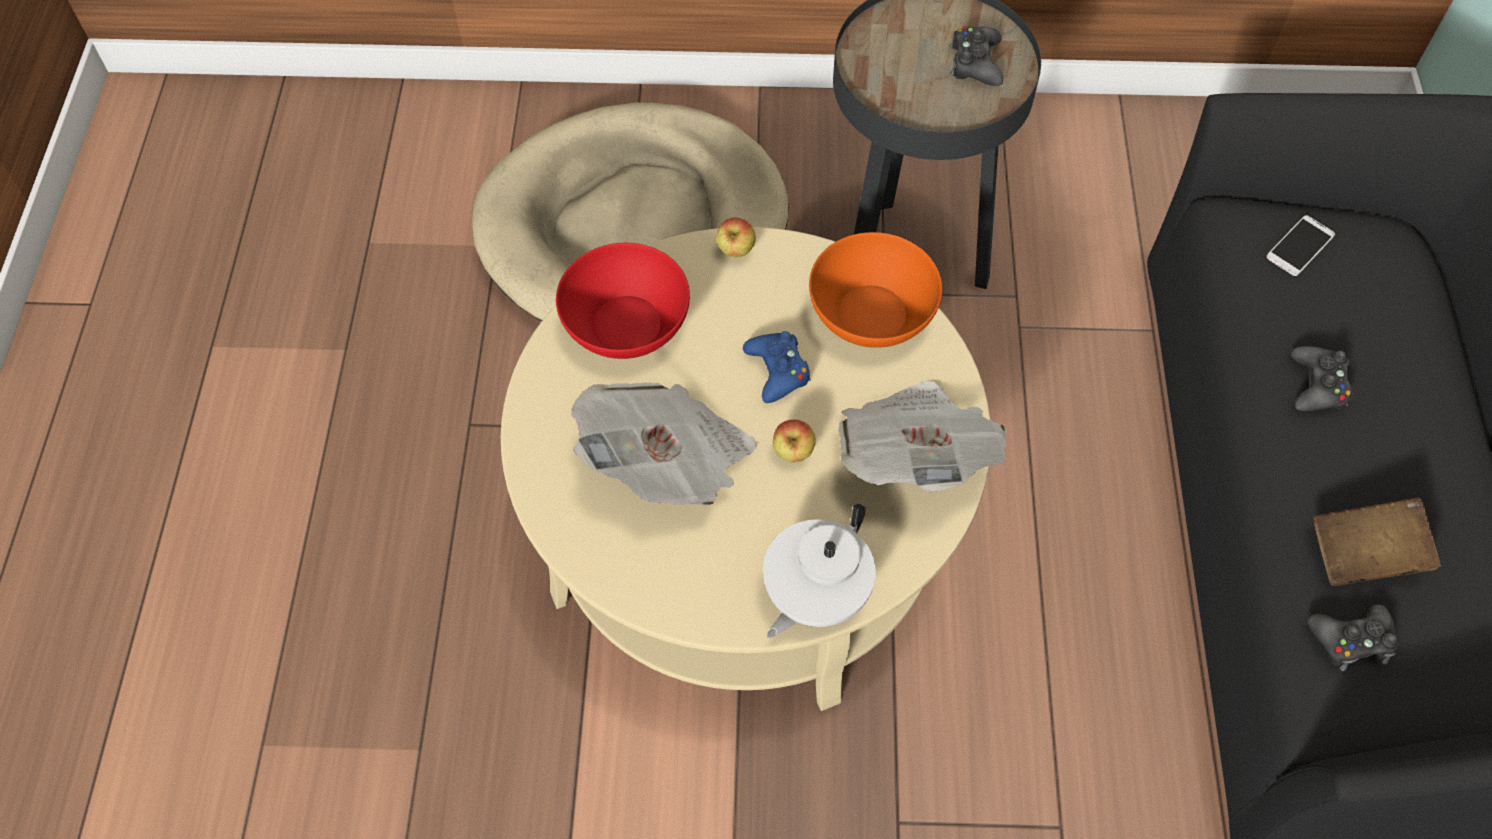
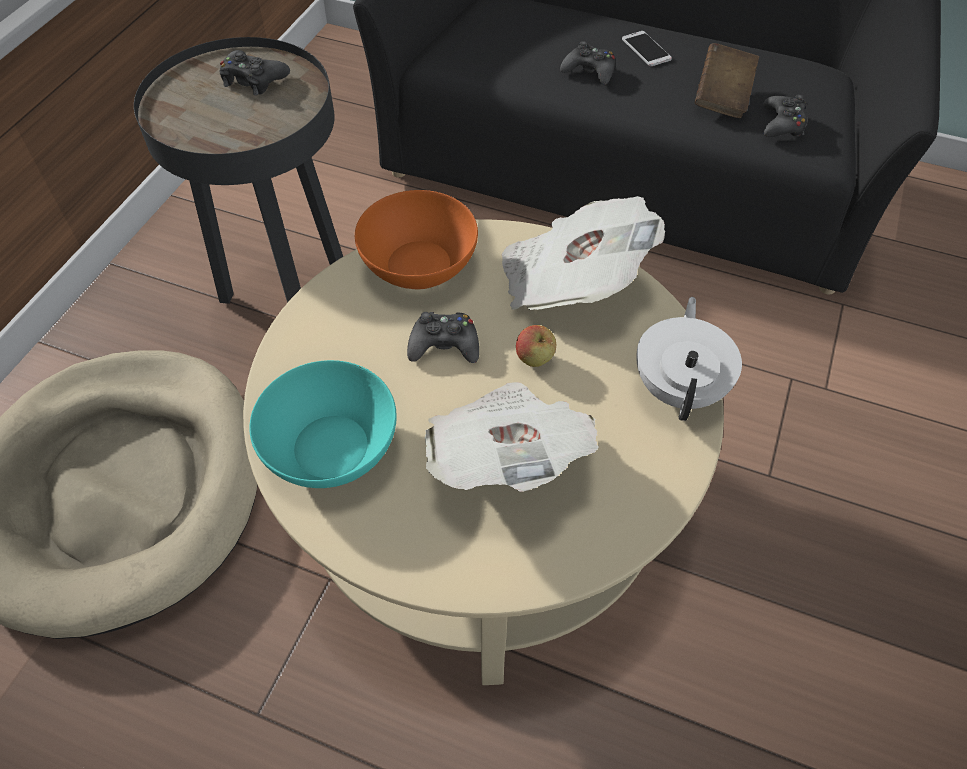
camera: 70 degrees left, 5 degrees down
red bowl [556,243,690,359] -> turquoise bowl [249,360,397,488]
apple [716,218,756,257] -> none
blue game controller [743,331,811,403] -> black game controller [407,312,479,363]
white teapot [763,503,876,638] -> white teapot turned 135 degrees counterclockwise [636,297,742,421]
phone [1266,215,1335,276] -> phone moved to [622,31,672,66]

